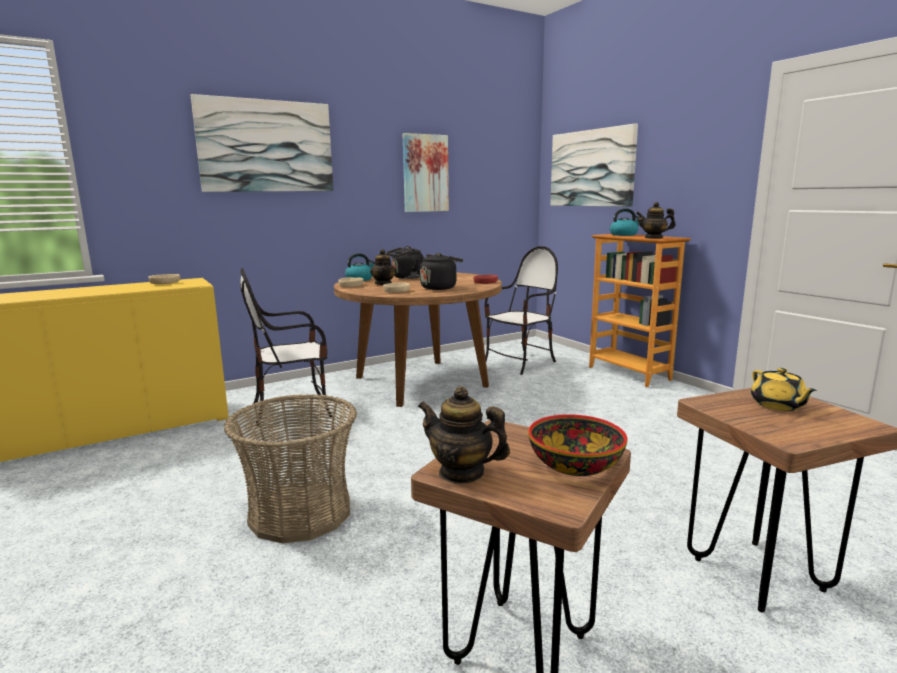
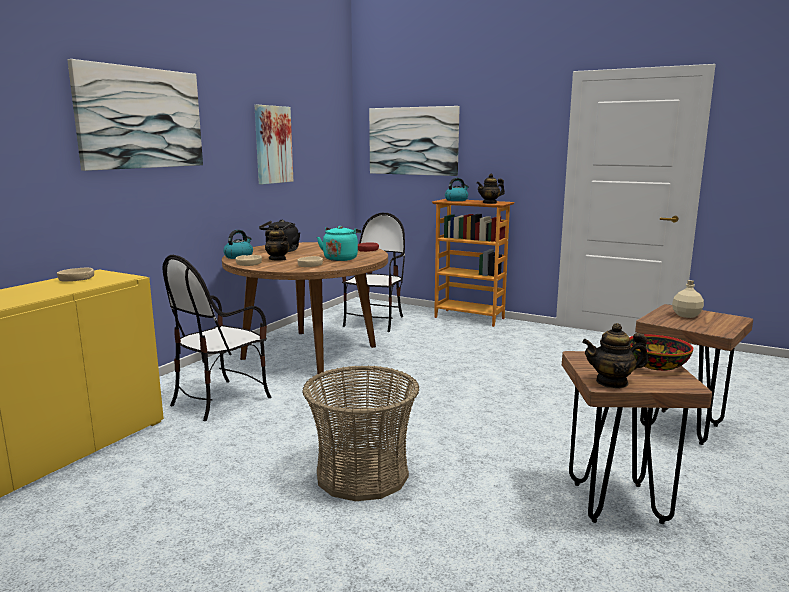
camera: 30 degrees left, 0 degrees up
black kettle [420,253,463,290] -> turquoise kettle [317,226,361,261]
yellow teapot [751,368,817,411] -> beige bottle [672,280,704,318]

